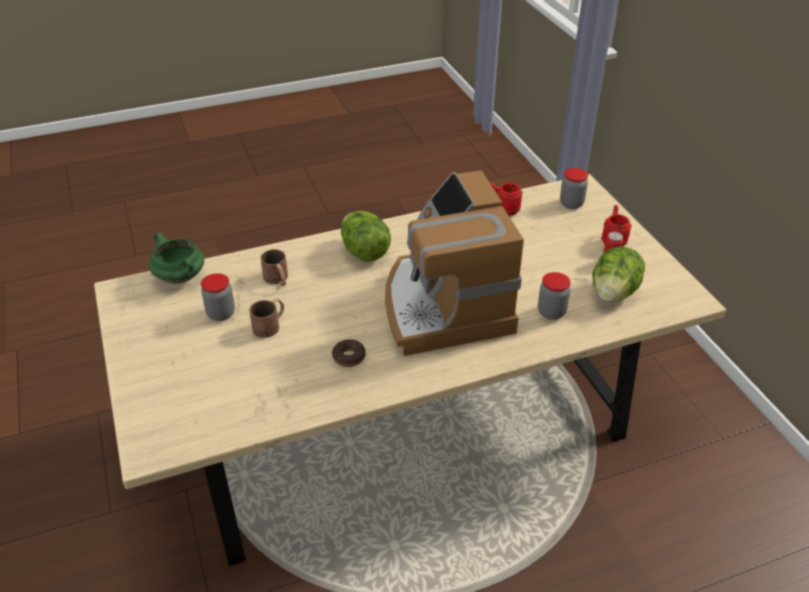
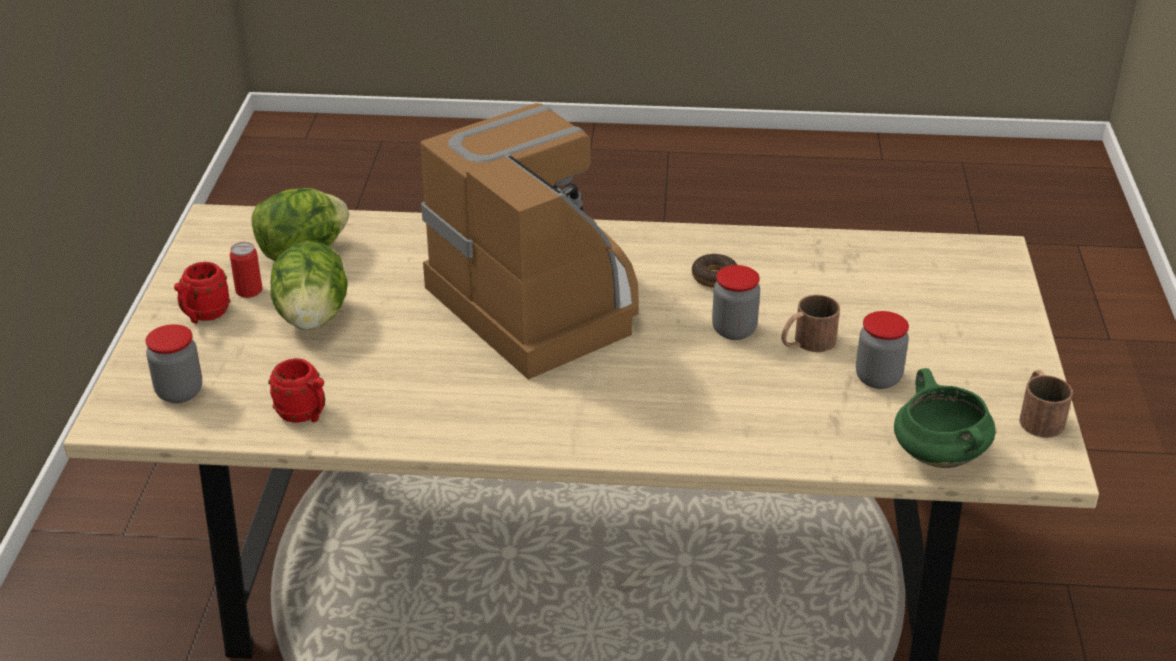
camera: 155 degrees left, 5 degrees down
brown mug [260,249,288,286] -> brown mug moved to [1020,370,1073,438]
lettuce [341,211,391,262] -> lettuce moved to [270,241,348,330]
coffee machine [385,170,524,356] -> coffee machine turned 45 degrees counterclockwise [420,103,639,380]
jar [538,272,571,320] -> jar moved to [712,265,760,340]

